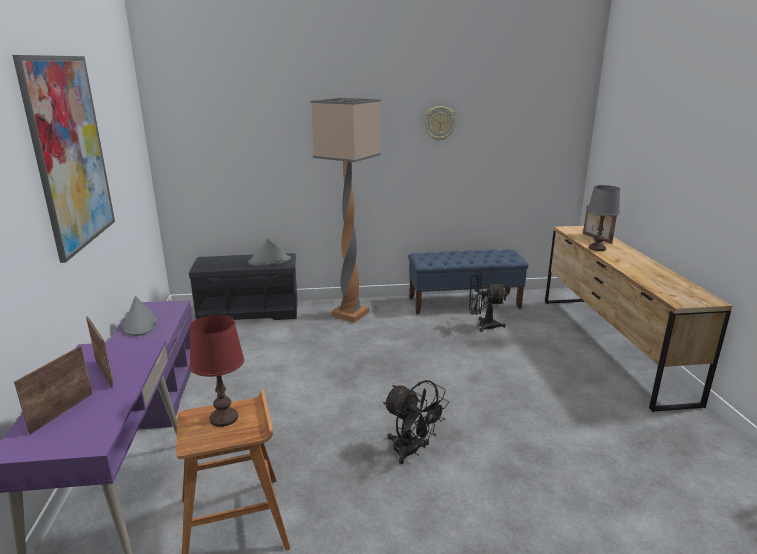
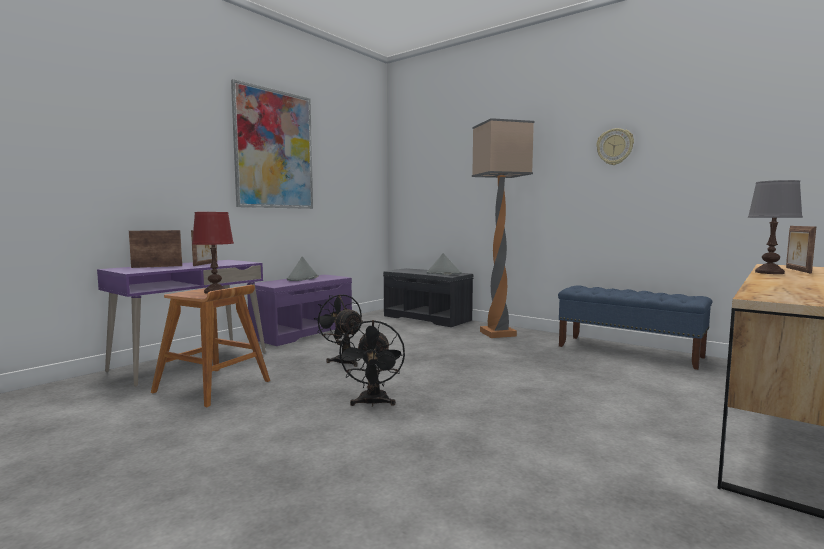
camera: 45 degrees right, 15 degrees down
black fan [469,272,507,332] -> black fan moved to [314,294,363,367]

